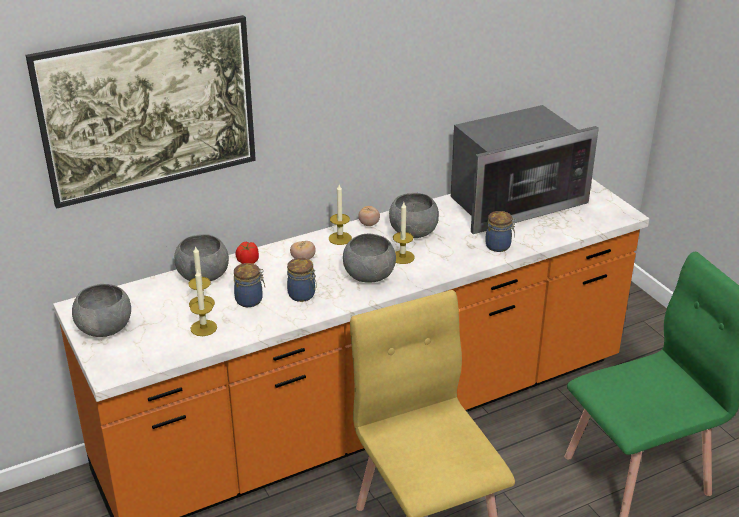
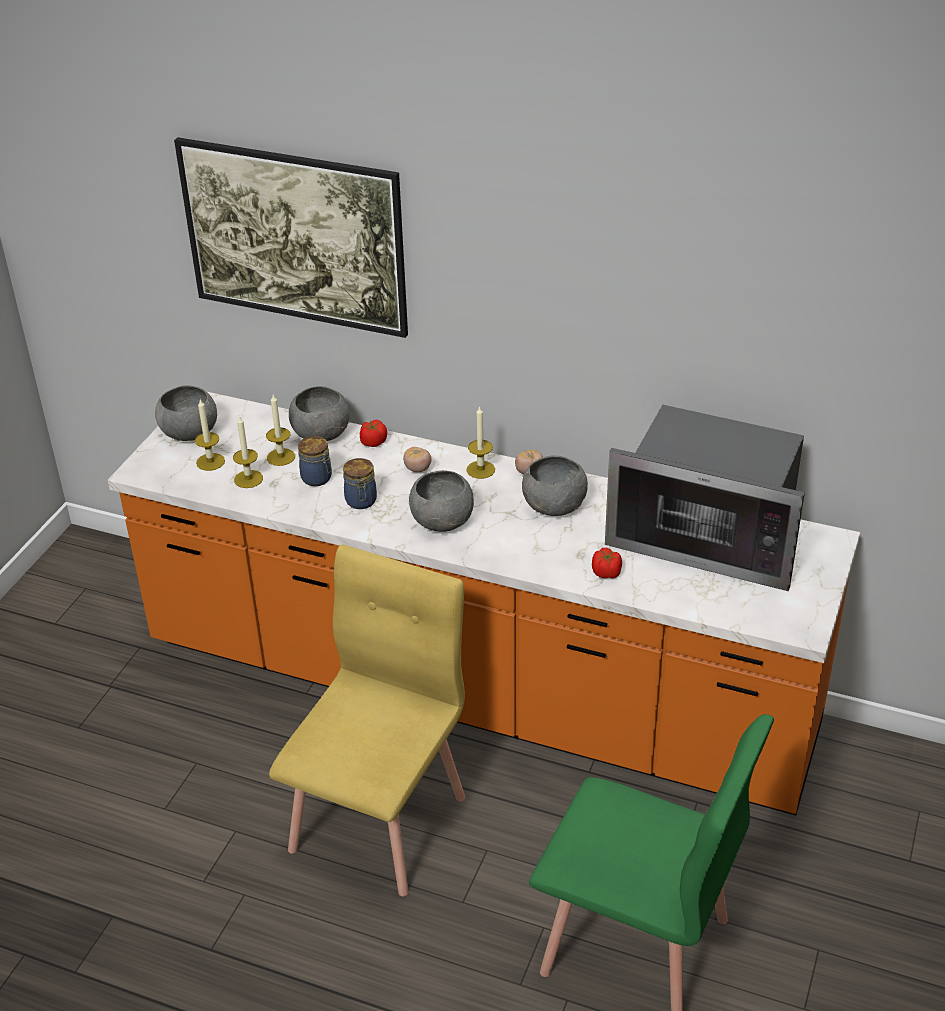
camera: 50 degrees right, 5 degrees up
candle [393,202,415,264] -> candle moved to [195,399,225,471]
jar [485,211,516,252] -> tomato [592,548,622,578]

